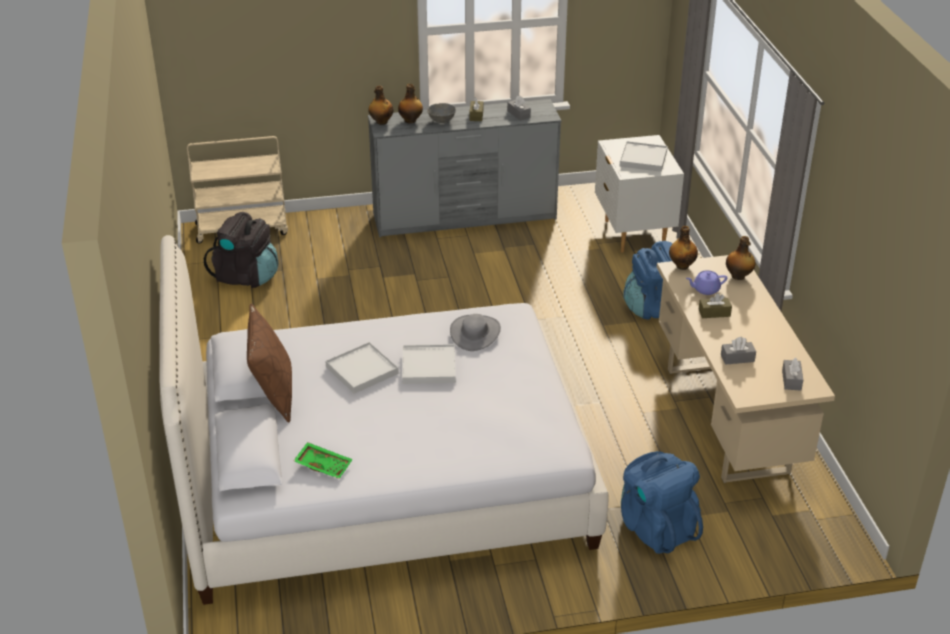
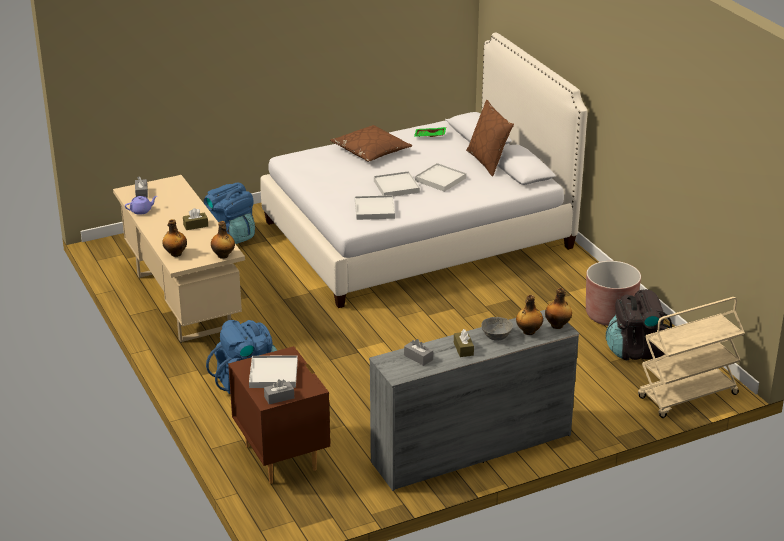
camera: 165 degrees right, 5 degrees down
grey hat [450,314,501,351] -> white tray [355,195,395,220]
white nightstand [595,135,684,252] -> brown nightstand [228,346,330,484]
purple teapot [686,270,727,295] -> purple teapot moved to [125,196,157,215]
grey tissue box [721,337,756,365] -> grey tissue box moved to [264,379,294,404]
none -> brown pillow [330,125,412,162]
none -> brown planter [586,261,641,326]

